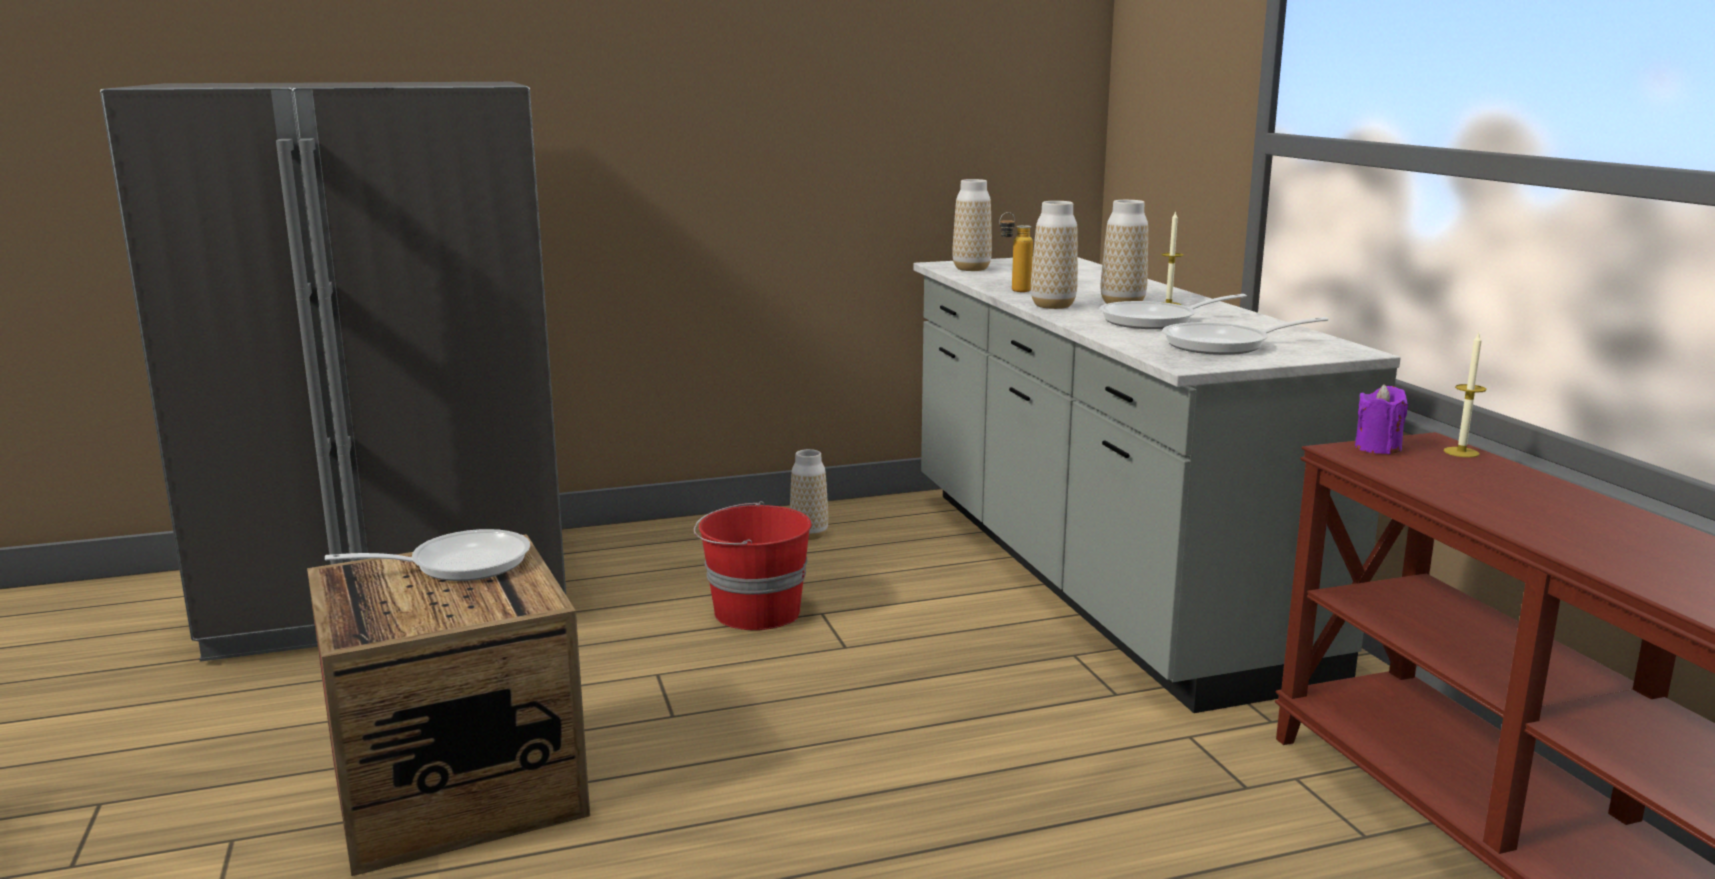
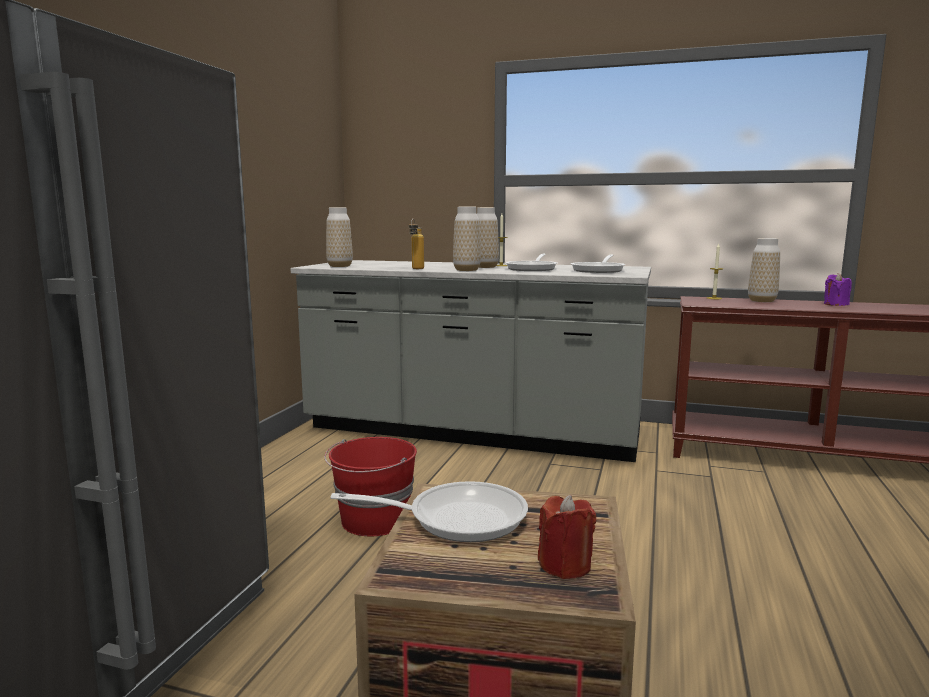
camera: 55 degrees left, 5 degrees down
frying pan [325,529,530,581] -> frying pan turned 75 degrees clockwise [330,481,528,542]
vase [790,449,828,540] -> vase moved to [748,238,780,302]
purple candle [1355,384,1408,454] -> purple candle moved to [824,273,852,306]
none -> red candle [538,495,596,579]

